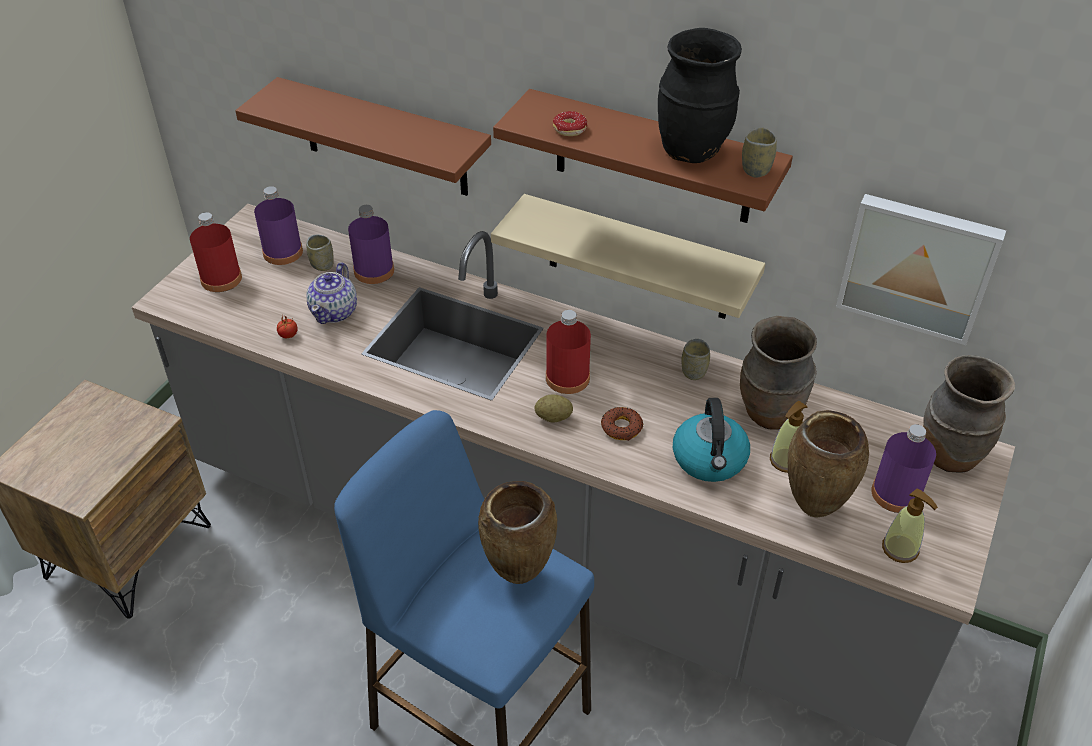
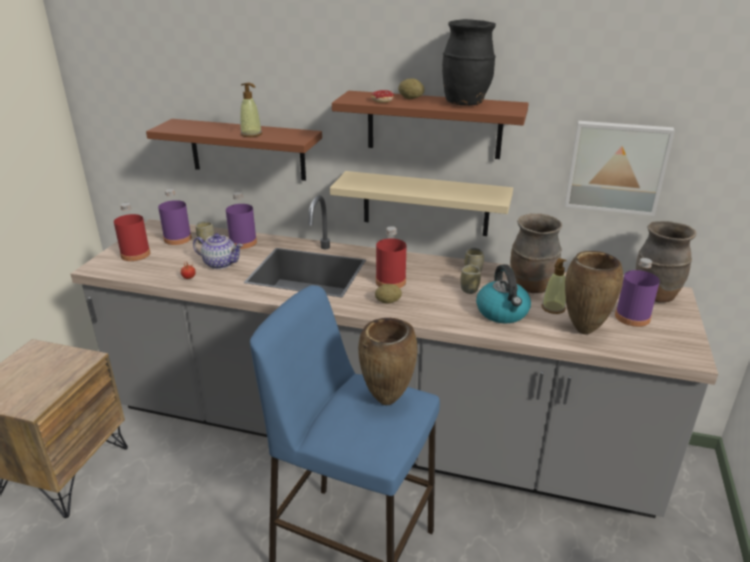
camera: 10 degrees left, 15 degrees down
teapot [306,262,357,324] -> teapot turned 75 degrees counterclockwise [193,233,243,269]
donut [601,407,643,441] -> none
cup [742,127,777,178] -> cup moved to [460,265,481,294]
soap dispenser [882,489,938,563] -> soap dispenser moved to [240,83,262,137]
none -> potato [398,78,424,99]

